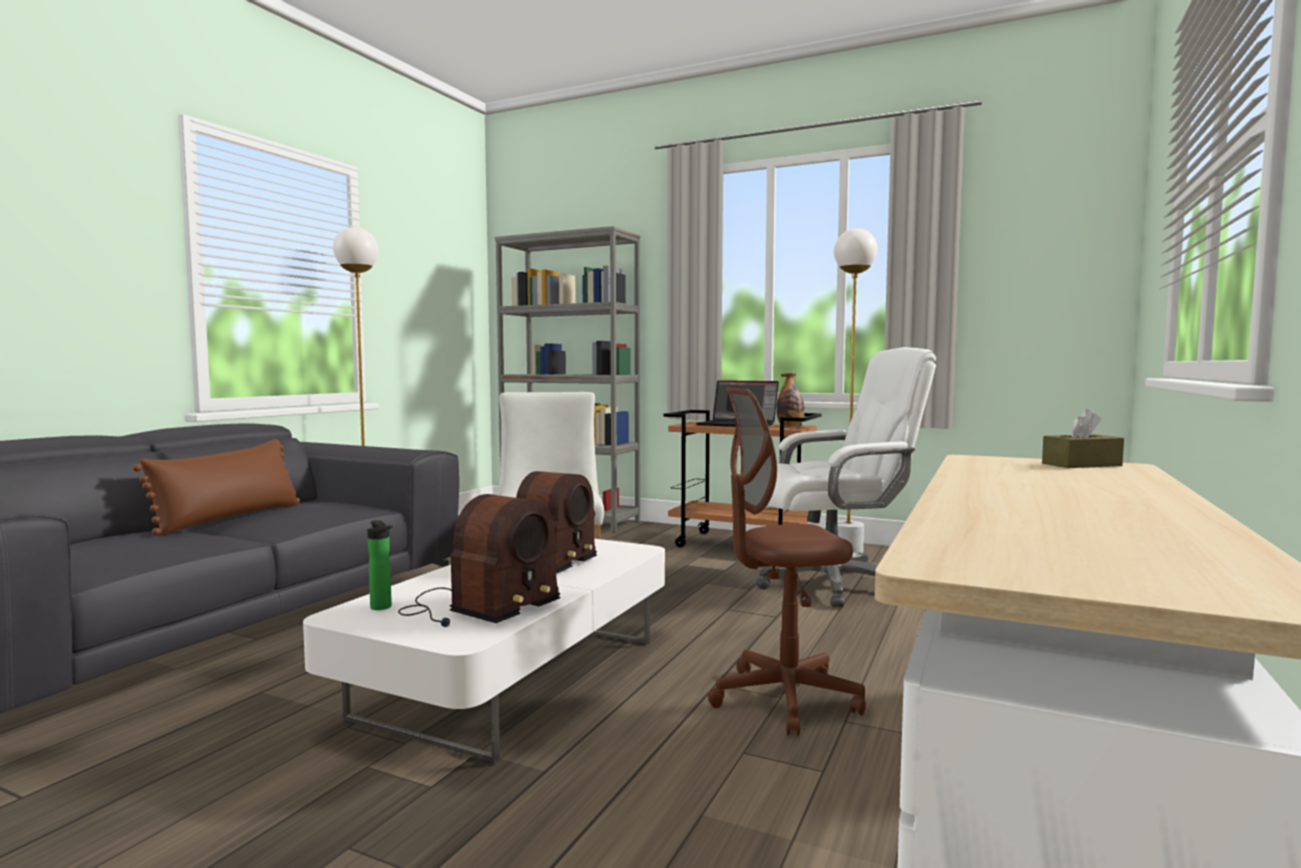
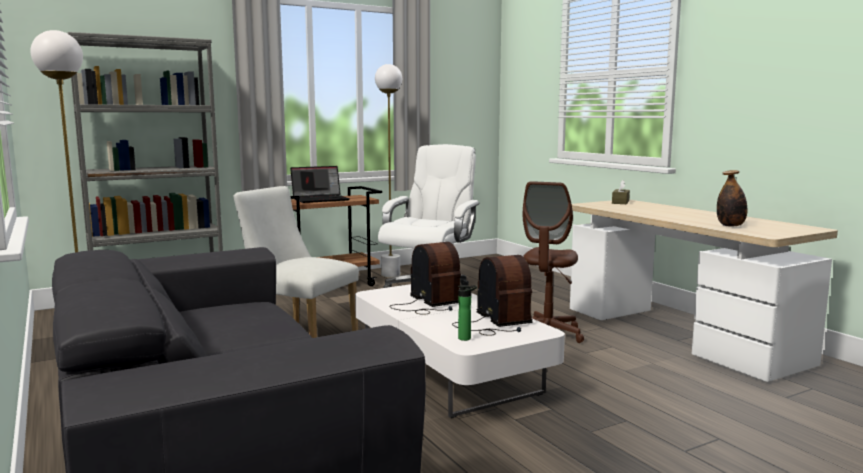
camera: 55 degrees left, 5 degrees up
brown pillow [133,439,300,536] -> none
bottle [777,373,805,427] -> bottle moved to [717,170,747,227]

